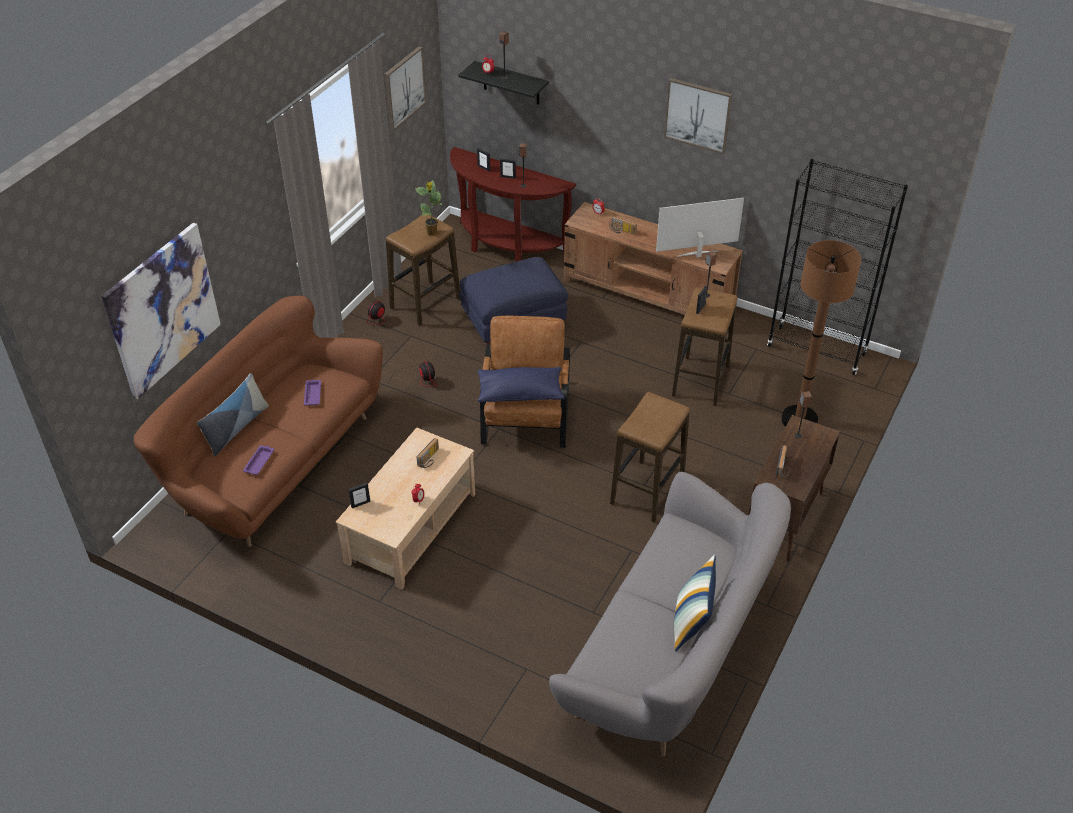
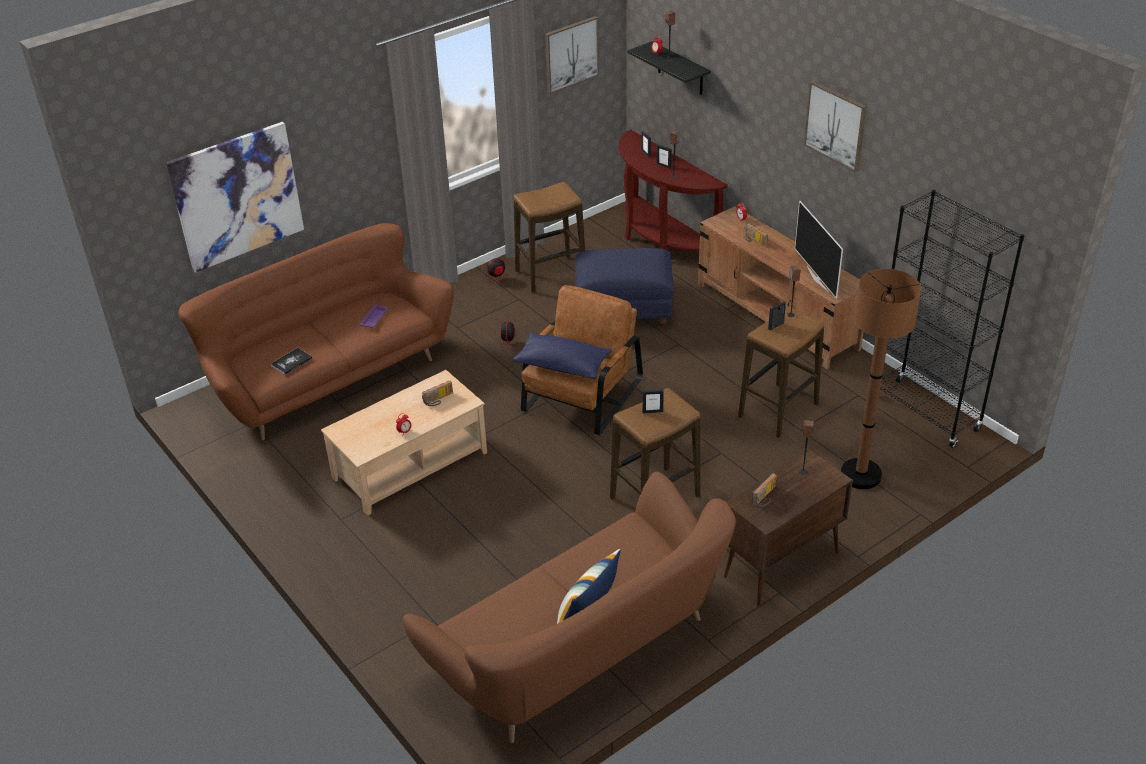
camera: 25 degrees right, 5 degrees down
pillow [197,373,269,456] -> none
purple tray [243,445,274,475] -> book [271,348,312,375]
picture frame [348,483,370,508] -> picture frame moved to [642,389,664,413]
potted plant [415,180,442,236] -> none
grey sofa [549,472,791,756] -> brown sofa [403,472,736,743]
television [656,198,744,257] -> television turned 120 degrees counterclockwise [795,201,843,299]

